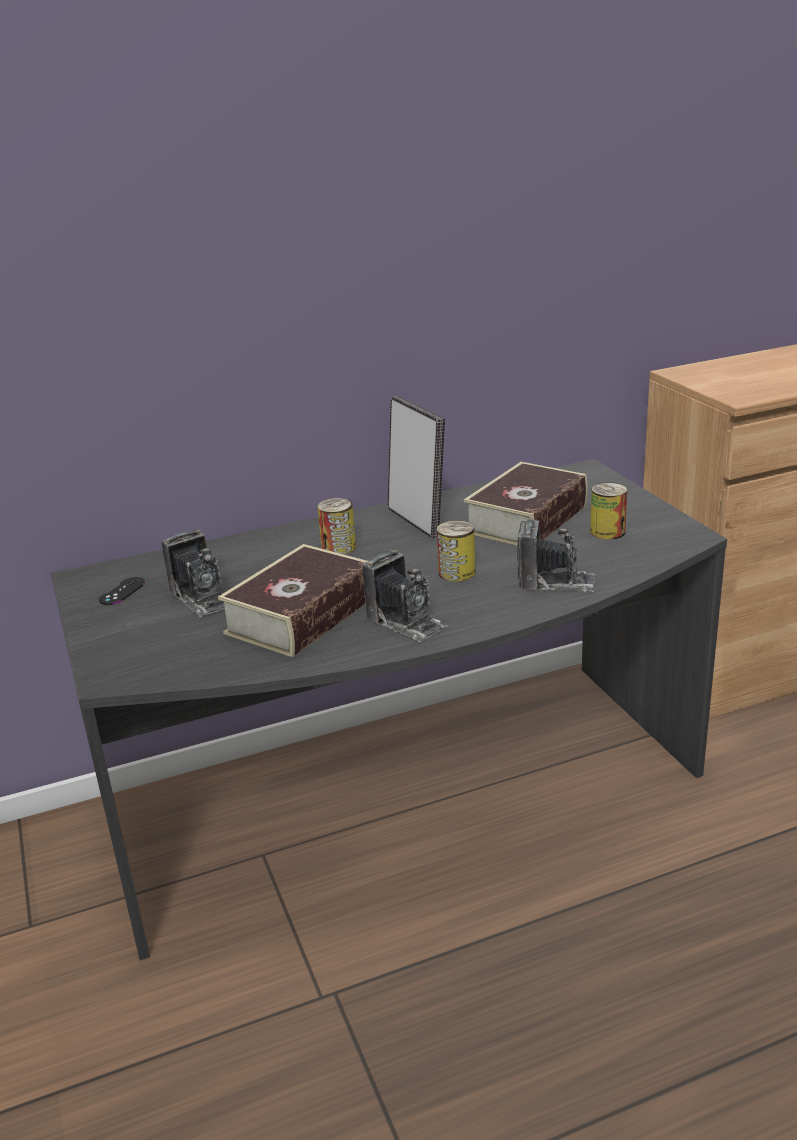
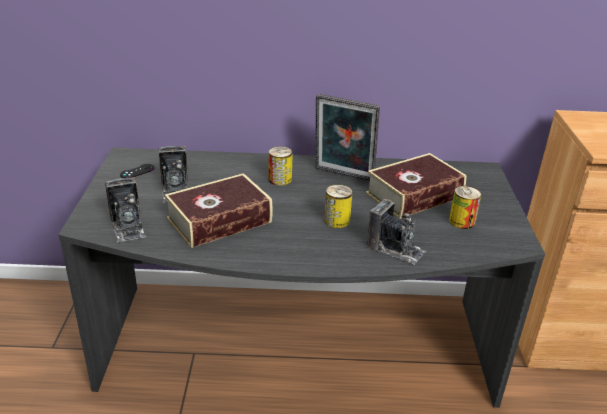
camera: 20 degrees right, 5 degrees up
camera [362,550,449,643] -> camera moved to [105,177,147,243]
picture frame [387,396,445,538] -> picture frame turned 120 degrees clockwise [315,94,380,181]

